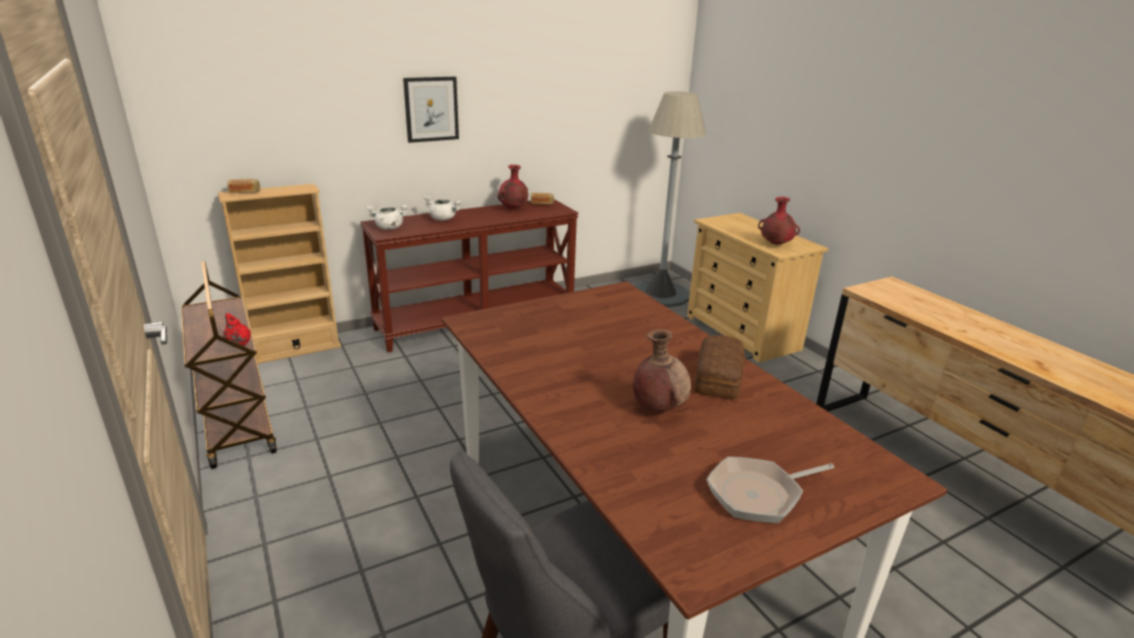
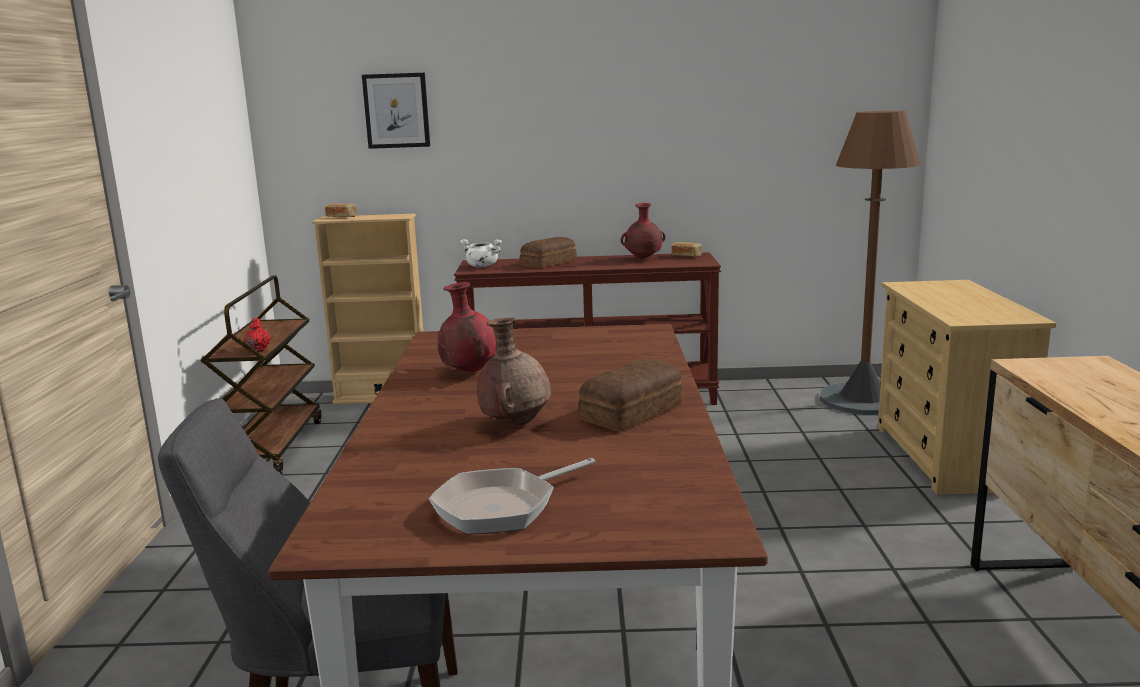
camera: 30 degrees right, 10 degrees down
picture [403,77,459,143] -> picture moved to [362,73,430,149]
white cooking pot [423,195,461,221] -> bread [519,237,577,268]
grey floor lamp [634,91,706,307] -> brown floor lamp [820,111,920,415]
frying pan [706,457,834,523] -> frying pan turned 45 degrees counterclockwise [429,458,595,534]
red vase [758,197,800,245] -> red vase moved to [438,282,496,372]

